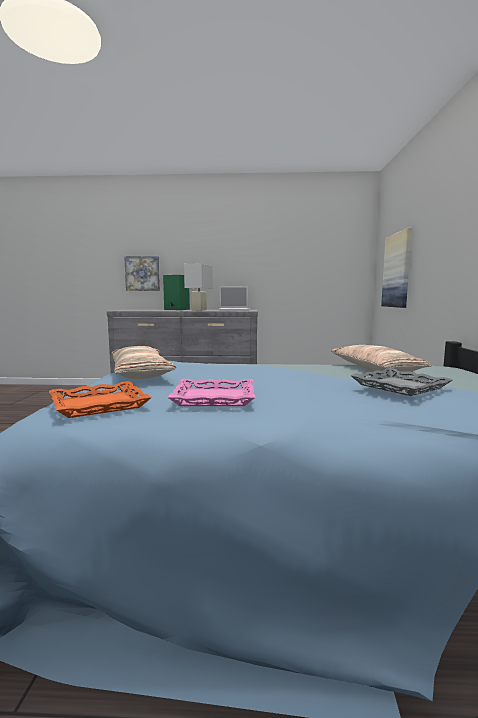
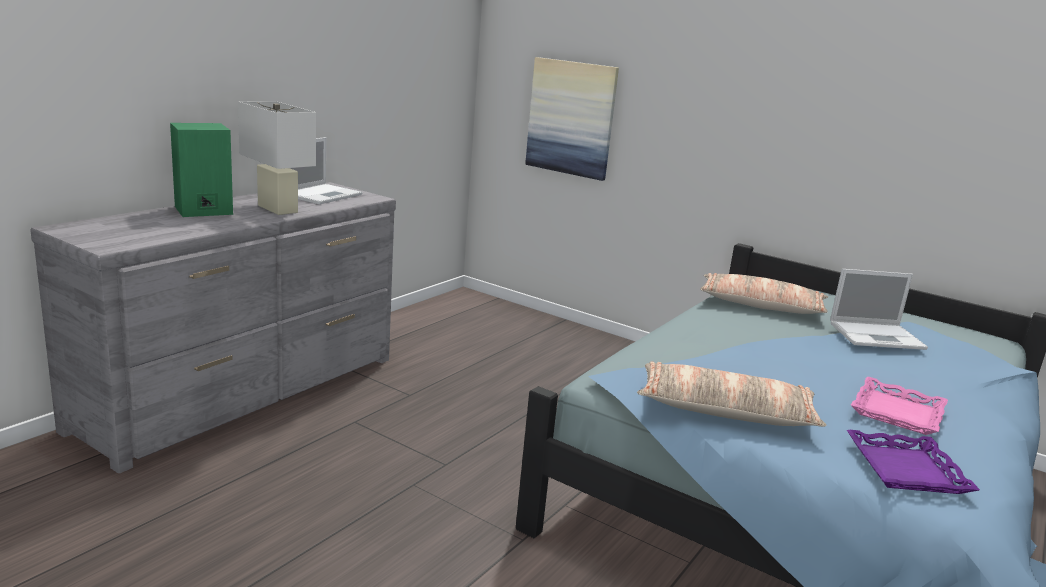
camera: 60 degrees left, 10 degrees up
orange tray [49,381,152,418] -> purple tray [847,430,980,494]
picture [124,256,160,291] -> none
grey tray [350,368,452,396] -> laptop [830,269,928,350]

